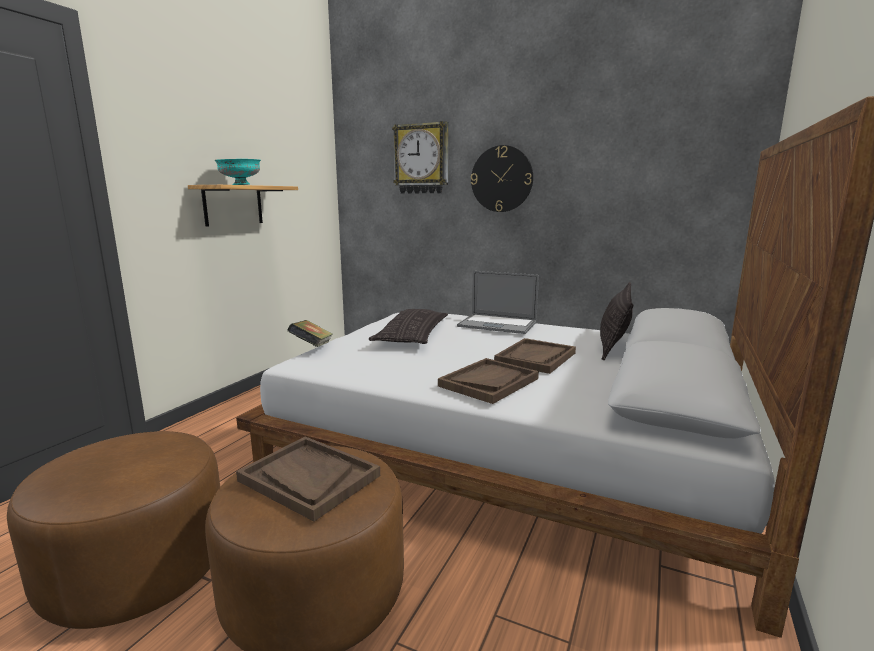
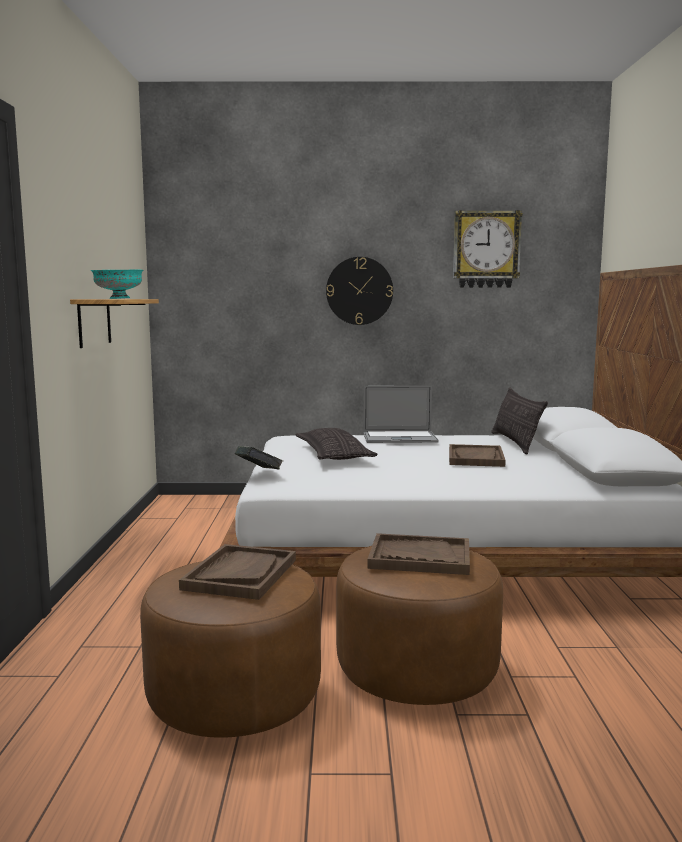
camera: 25 degrees left, 5 degrees down
wall clock [392,121,448,193] -> wall clock moved to [453,210,523,288]
brown tray [438,358,539,404] -> brown tray moved to [179,544,296,600]

